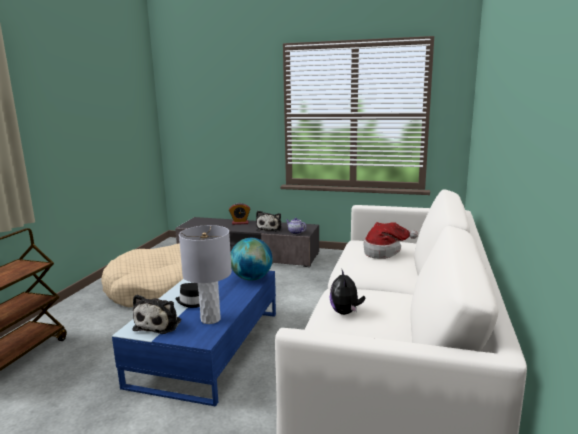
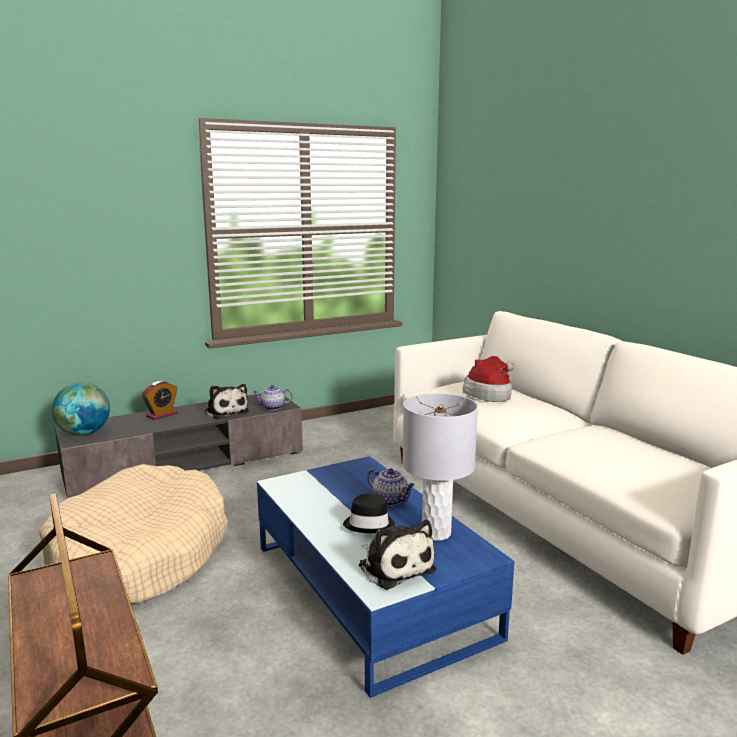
camera: 45 degrees left, 0 degrees up
globe [231,238,273,281] -> globe moved to [52,382,110,436]
plush toy [329,268,365,315] -> none
none -> teapot [367,469,415,506]

